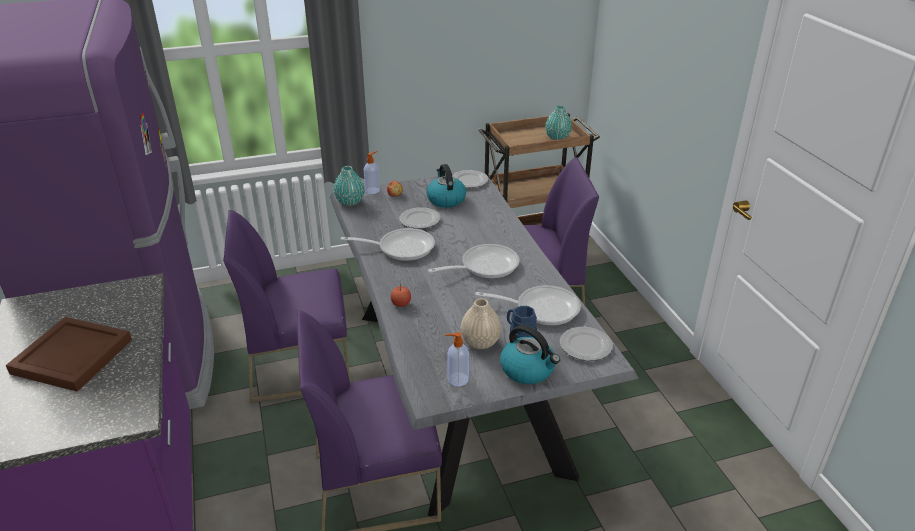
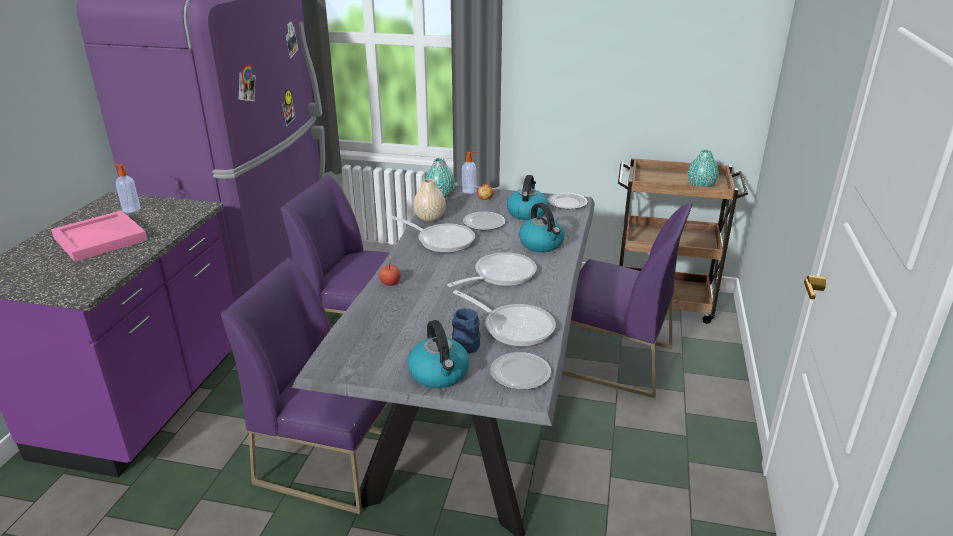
camera: 30 degrees right, 5 degrees down
brown tray [6,317,132,392] -> pink tray [51,211,148,262]
frying pan [428,244,520,279] -> frying pan turned 45 degrees counterclockwise [447,252,537,287]
soap dispenser [445,332,469,387] -> soap dispenser moved to [113,163,141,213]
beige vase [461,298,501,349] -> beige vase moved to [413,179,446,222]
none -> kettle [519,203,565,252]

